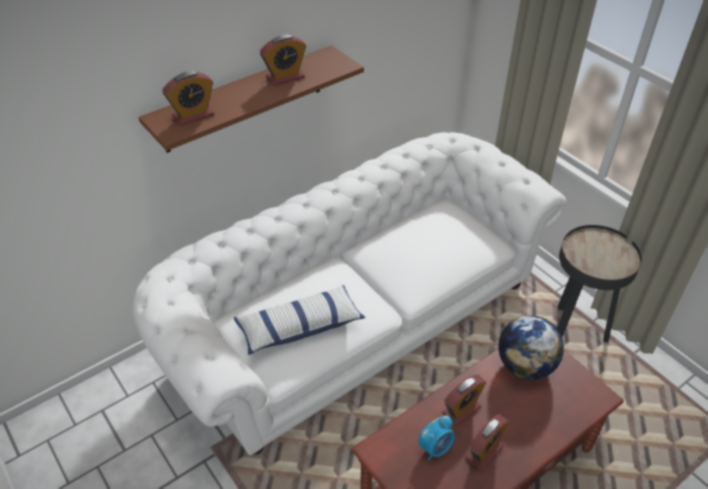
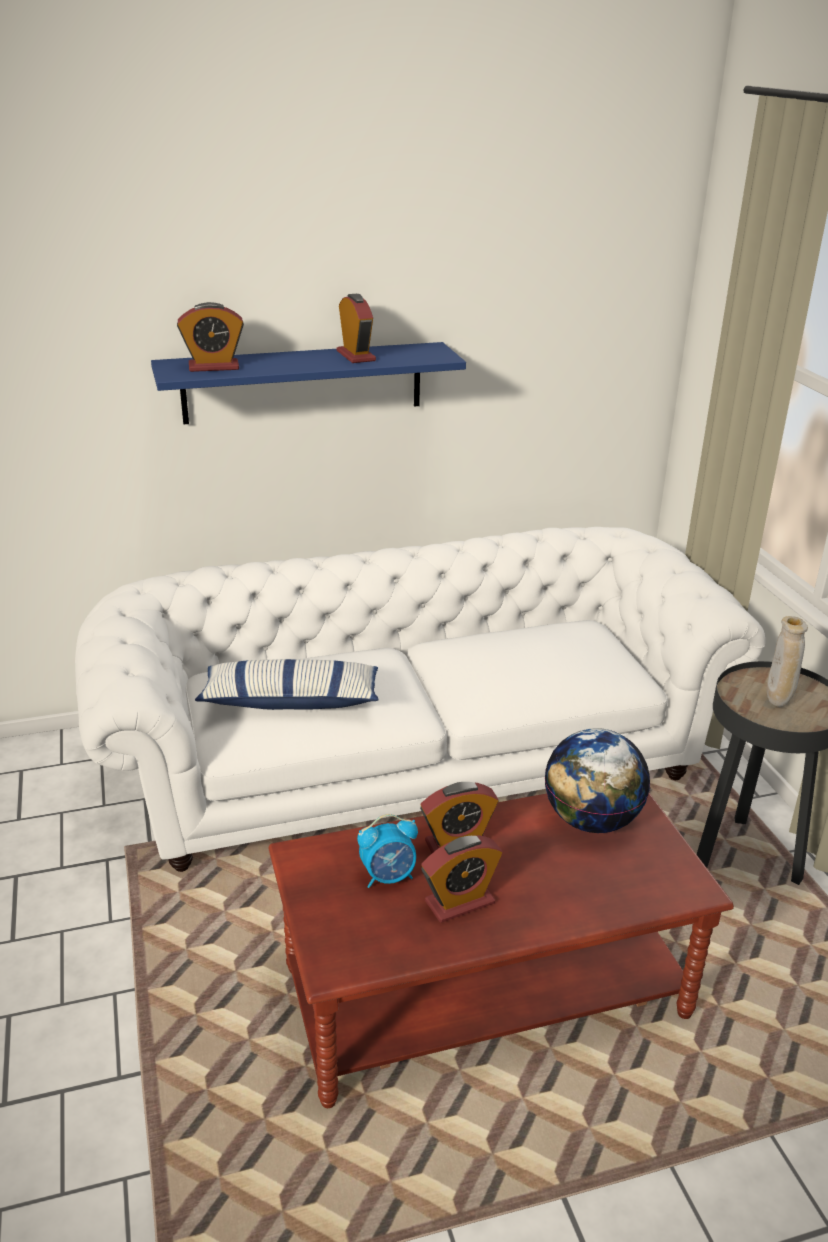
camera: 20 degrees right, 15 degrees down
brown shelf [138,45,364,153] -> blue shelf [151,342,466,424]
alarm clock [260,35,306,86] -> alarm clock turned 105 degrees counterclockwise [337,294,376,363]
none -> beige vase [767,616,808,707]

